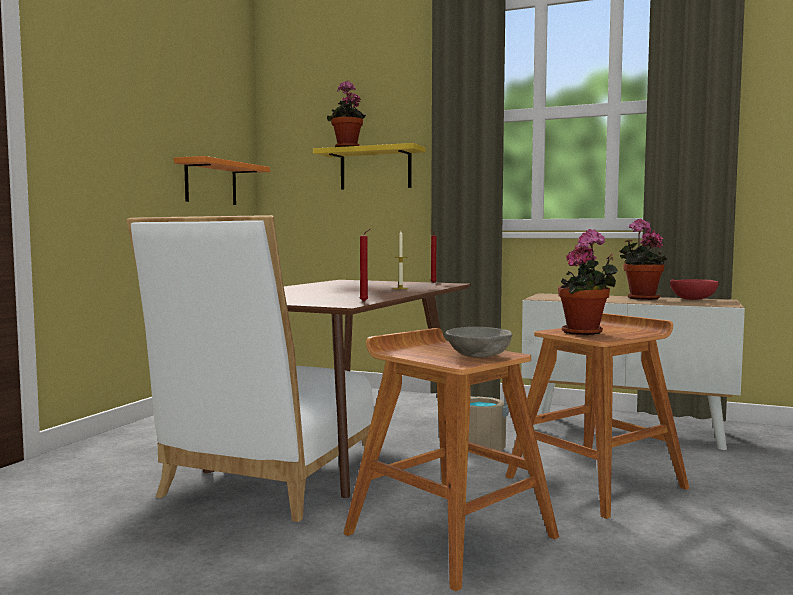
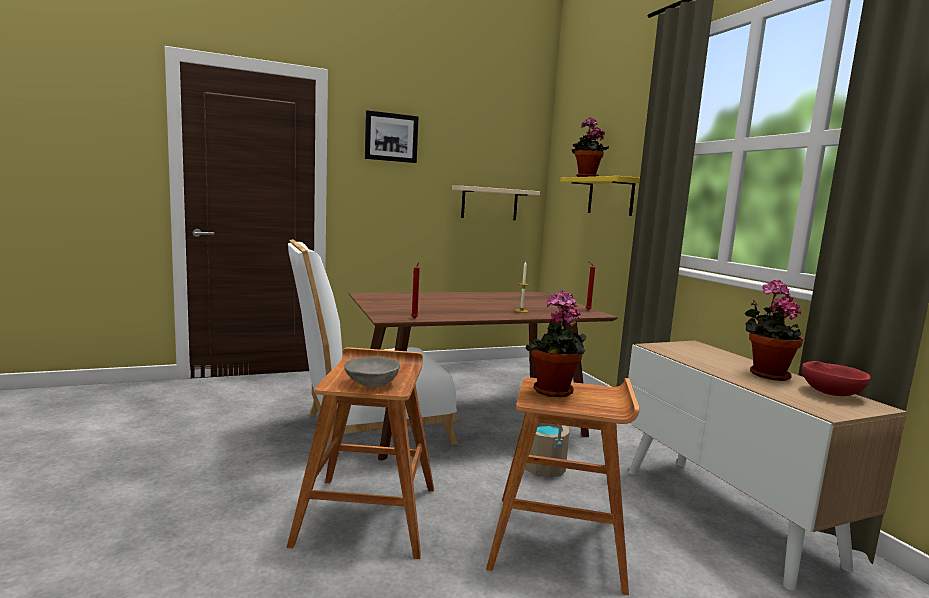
camera: 45 degrees right, 5 degrees up
orange shelf [174,156,270,205] -> beige shelf [452,186,540,220]
none -> picture [365,110,419,163]

